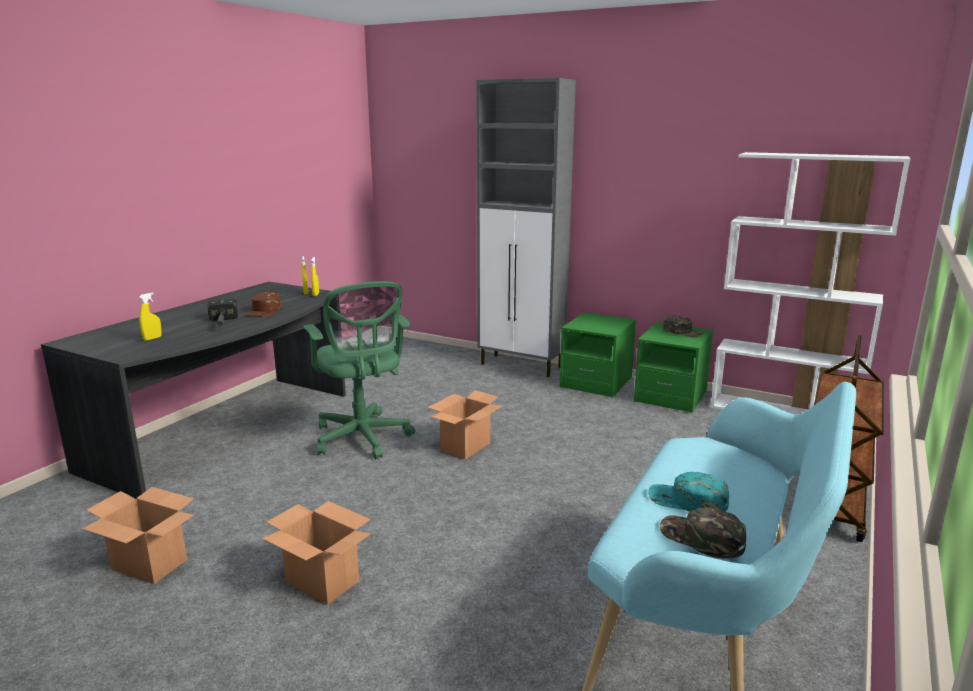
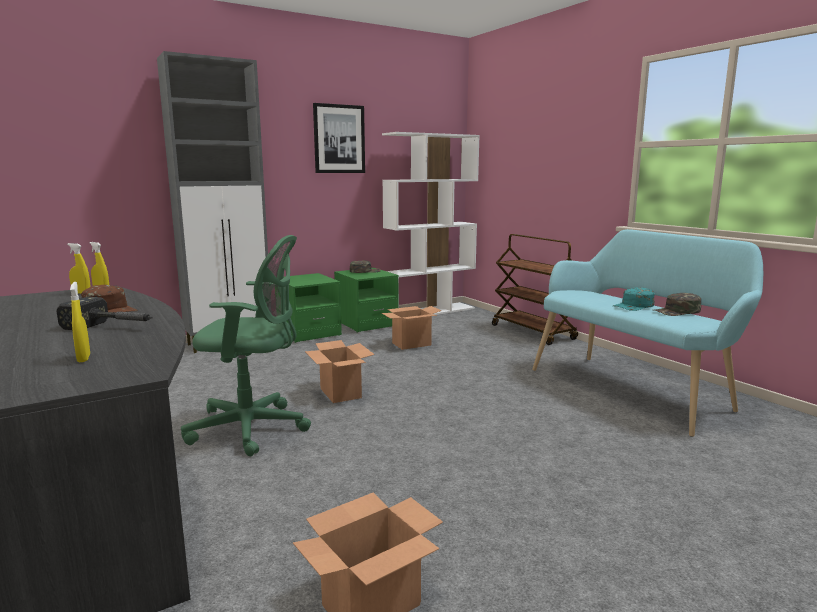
camera: 60 degrees left, 5 degrees down
cardboard box [262,501,371,605] -> cardboard box moved to [382,306,442,350]
none -> picture [313,103,365,173]

